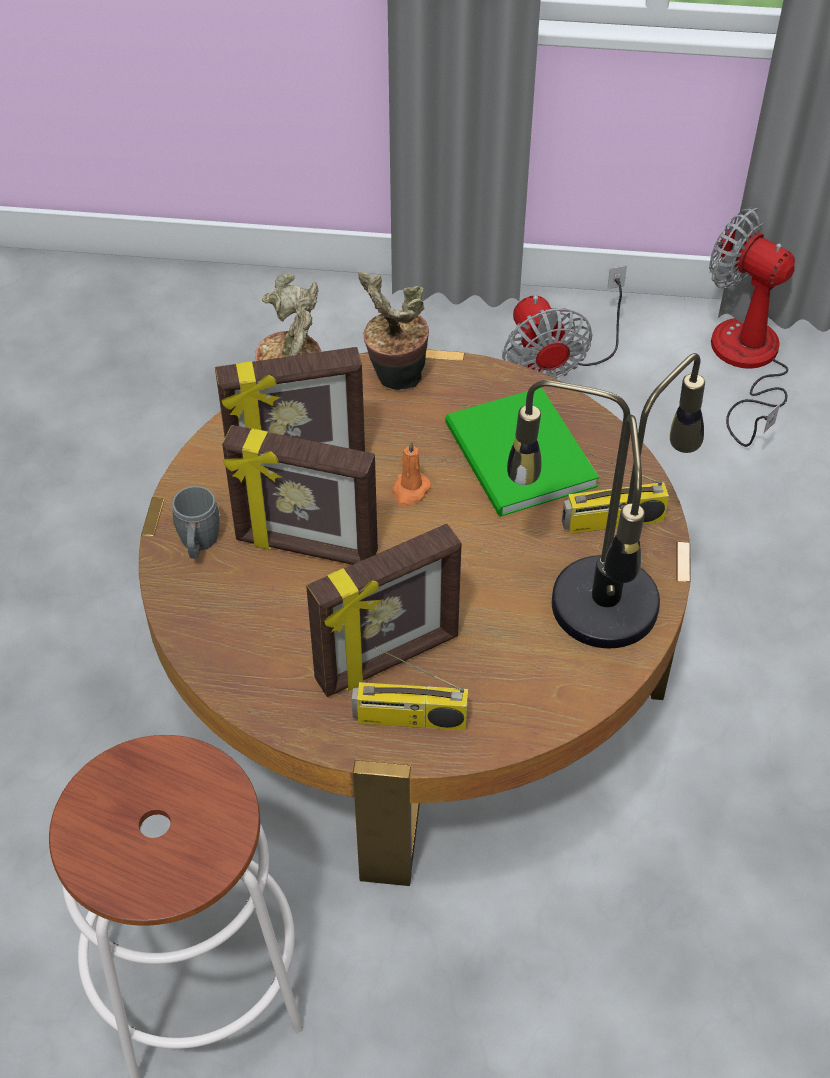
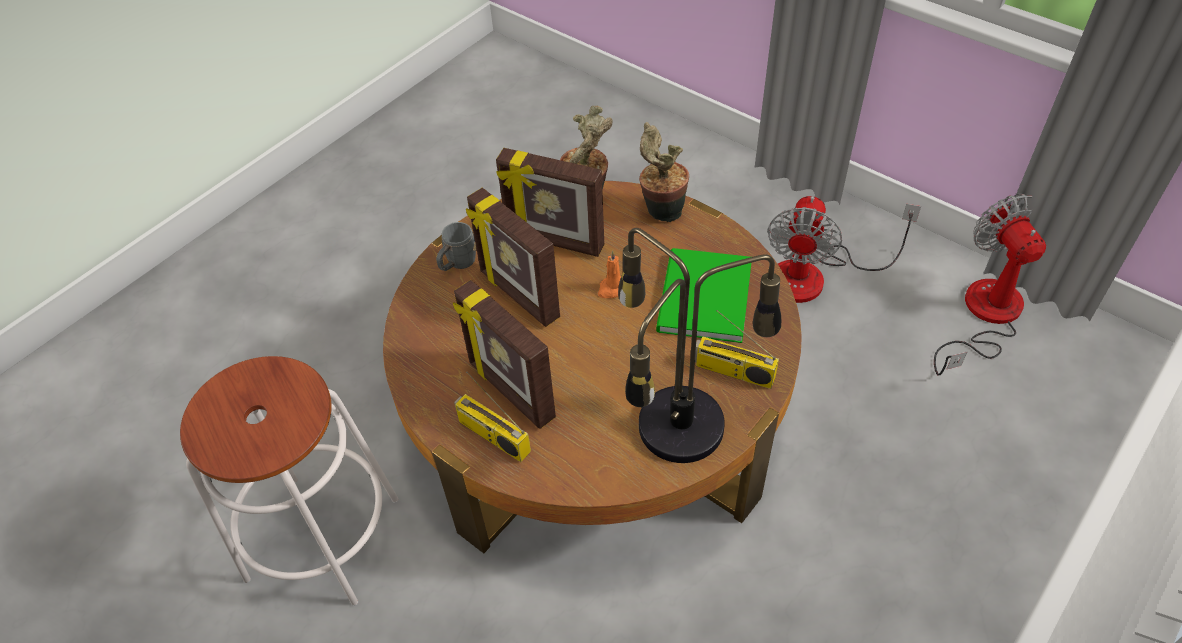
camera: 35 degrees right, 0 degrees up
picture frame [306,524,462,697] -> picture frame turned 45 degrees clockwise [453,280,556,429]

